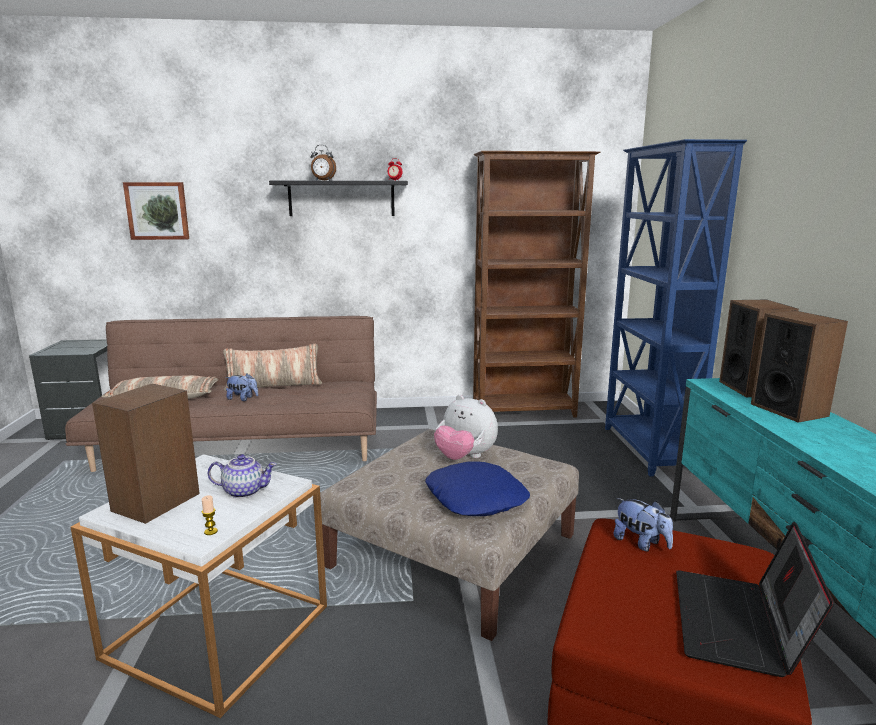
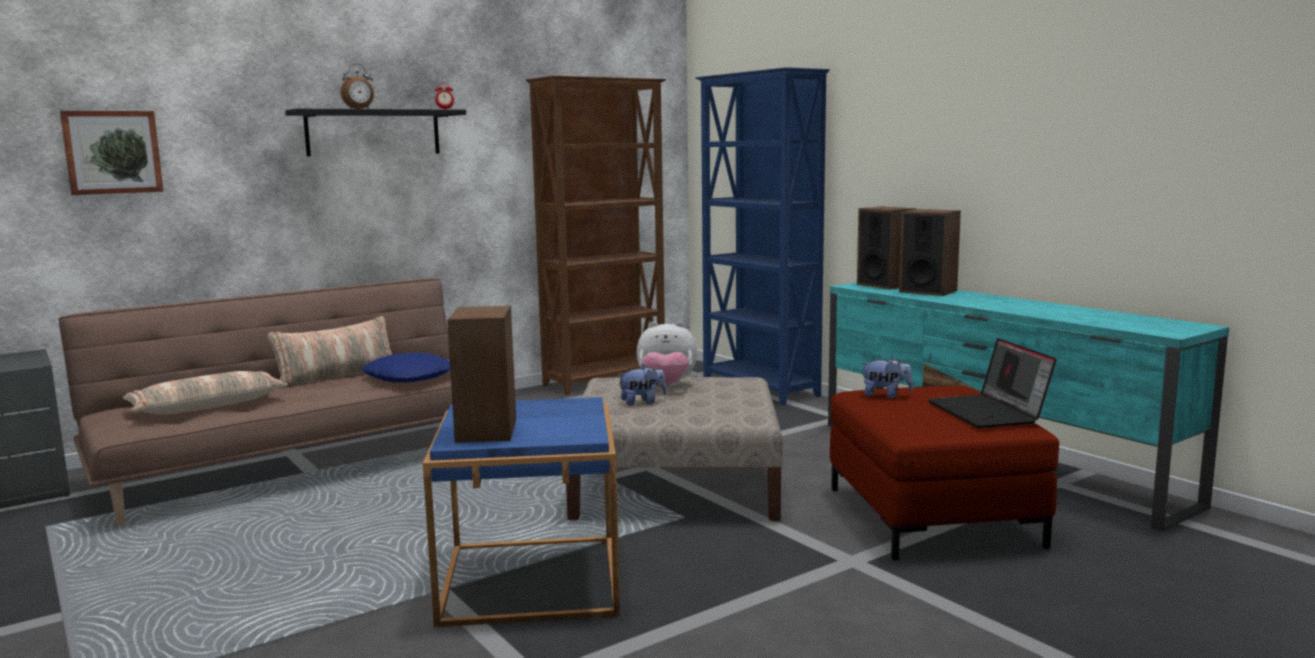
camera: 30 degrees left, 5 degrees down
white side table [71,454,327,718] -> blue side table [423,397,620,627]
candle [202,495,218,535] -> none
teapot [208,454,277,498] -> none
plush toy [225,373,258,401] -> plush toy moved to [618,365,667,405]
blue pillow [425,461,530,516] -> blue pillow moved to [362,353,450,382]

